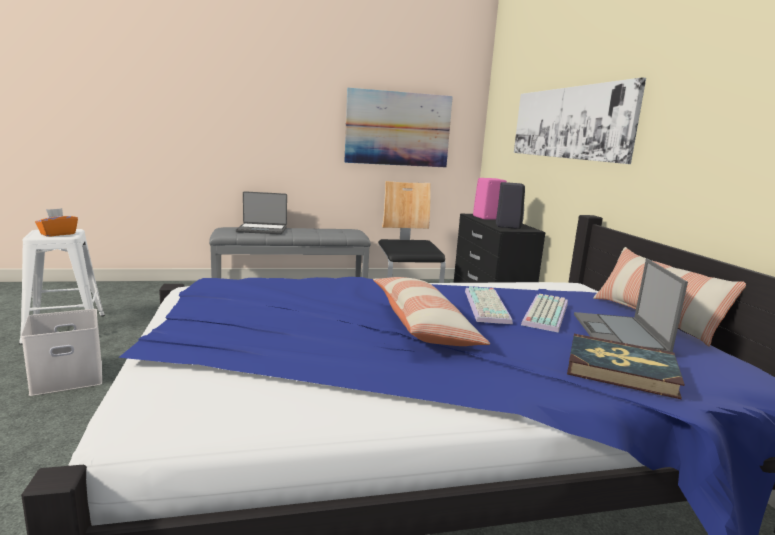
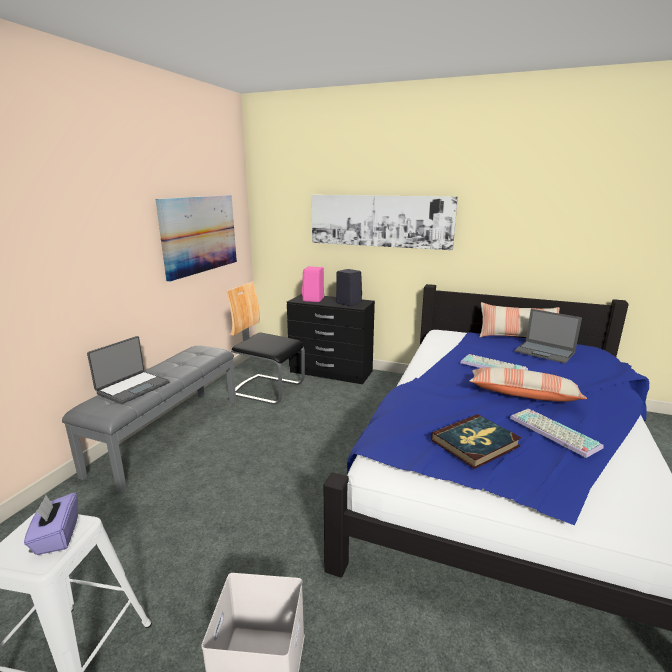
camera: 55 degrees left, 5 degrees up
orange tissue box [35,208,78,237] -> purple tissue box [24,492,78,555]
keyboard [521,294,568,333] -> keyboard moved to [510,409,603,458]
book [567,334,685,399] -> book moved to [431,414,522,469]

